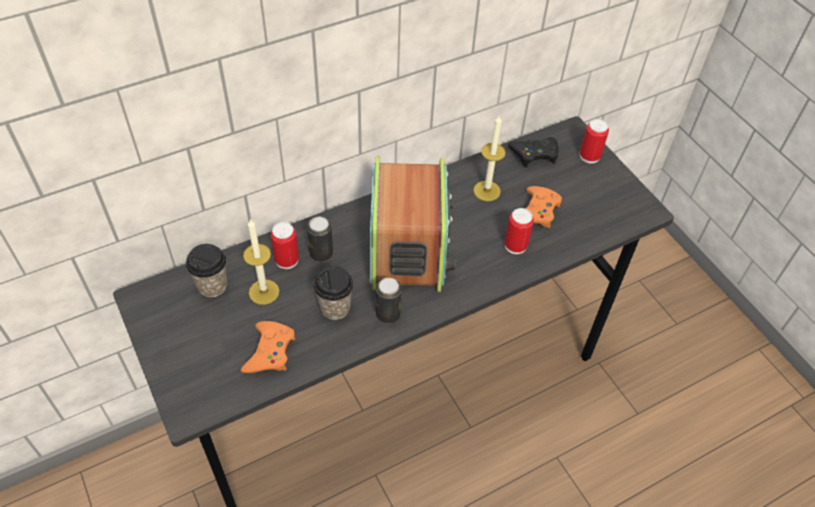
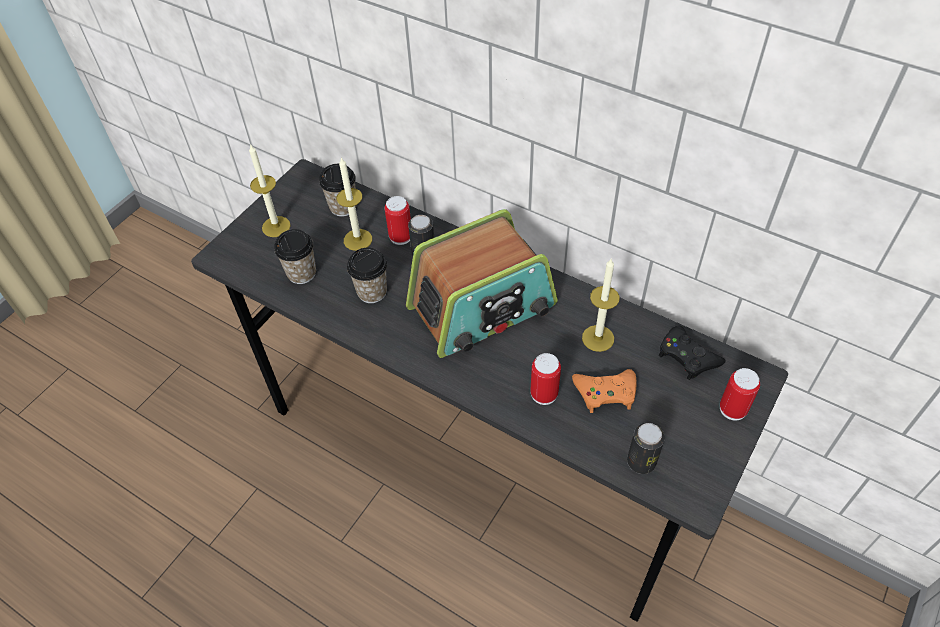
camera: 65 degrees right, 0 degrees up
orange game controller [241,321,295,373] -> cup [274,229,316,284]
can [376,278,402,324] -> can moved to [627,422,665,474]
none -> candle [249,144,291,237]

